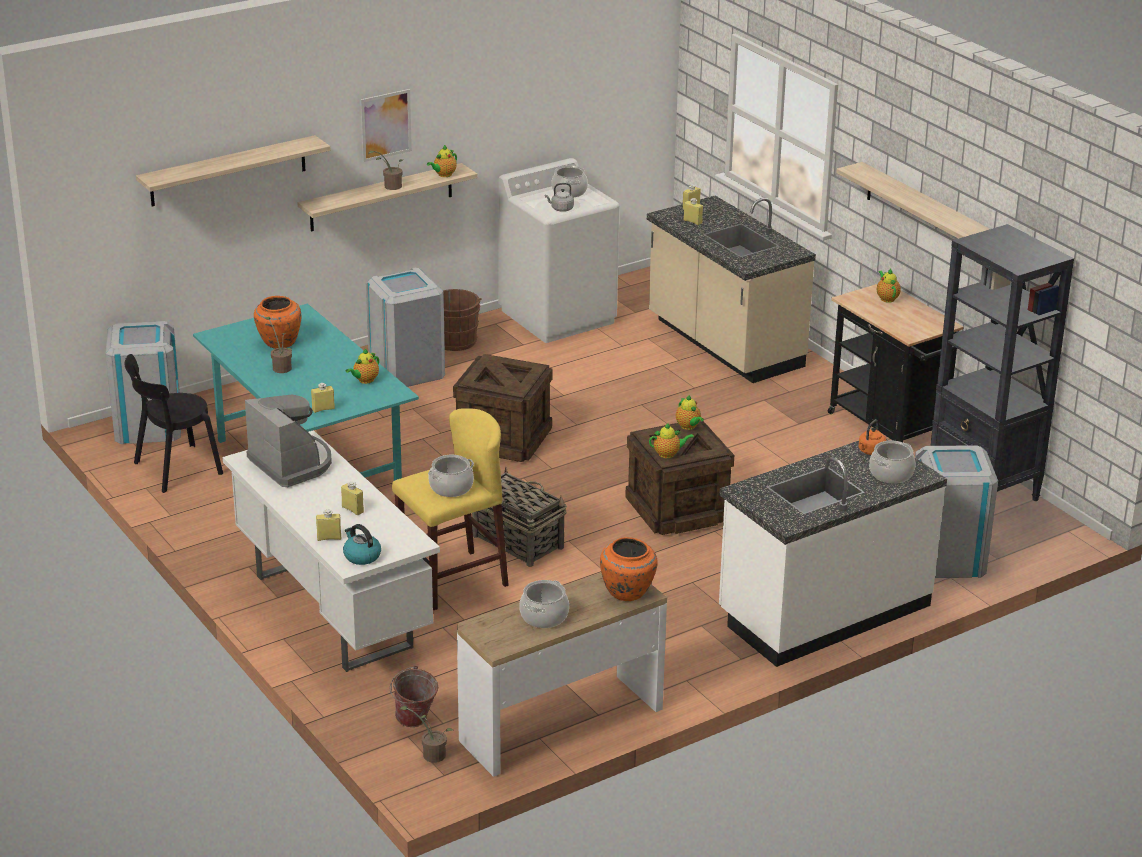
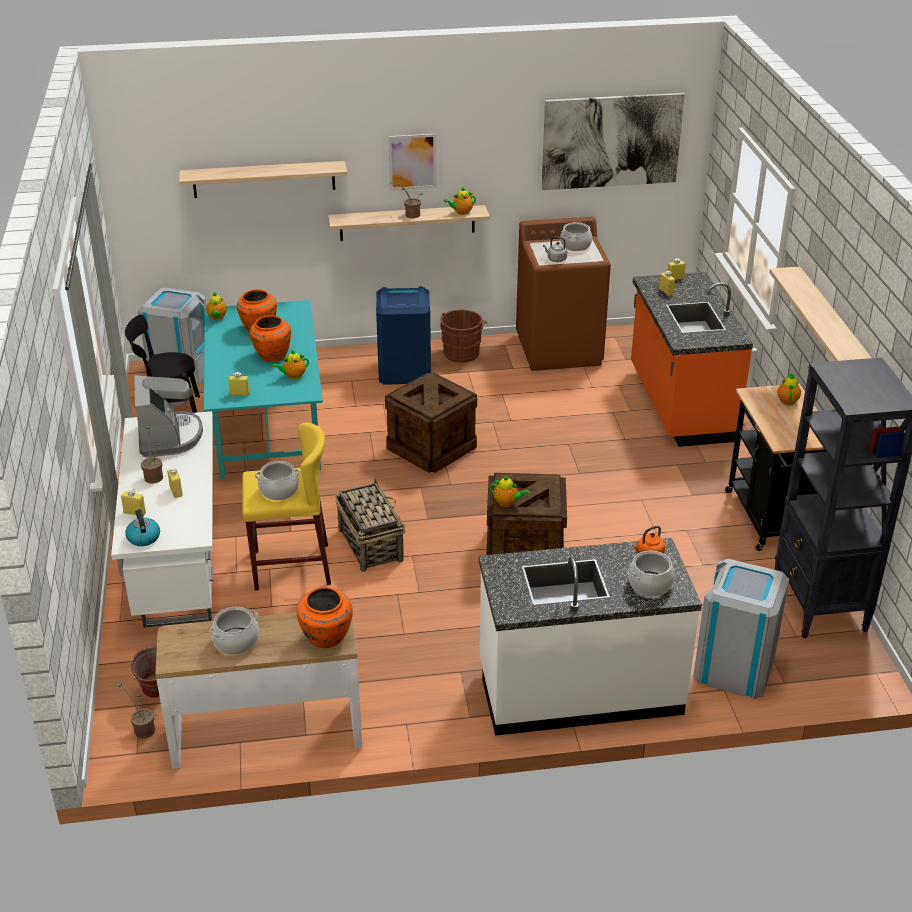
camera: 25 degrees right, 5 degrees up
potted plant [265,317,292,373] -> potted plant moved to [141,426,163,483]
grey trash can [366,268,445,387] -> blue trash can [376,287,431,385]
white washing machine [498,158,620,343] -> brown washing machine [516,217,611,371]
beige counter [647,196,816,383] -> orange counter [631,272,753,447]
teapot [676,395,704,430] -> teapot moved to [206,292,227,320]
none -> orange vase [250,315,291,362]
none -> picture [542,93,685,190]

